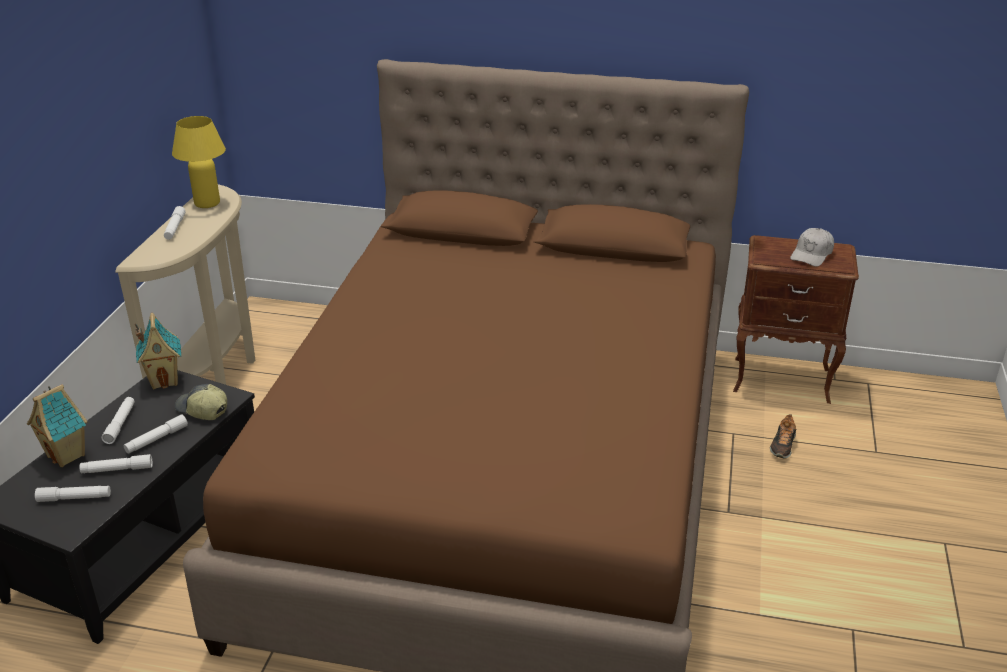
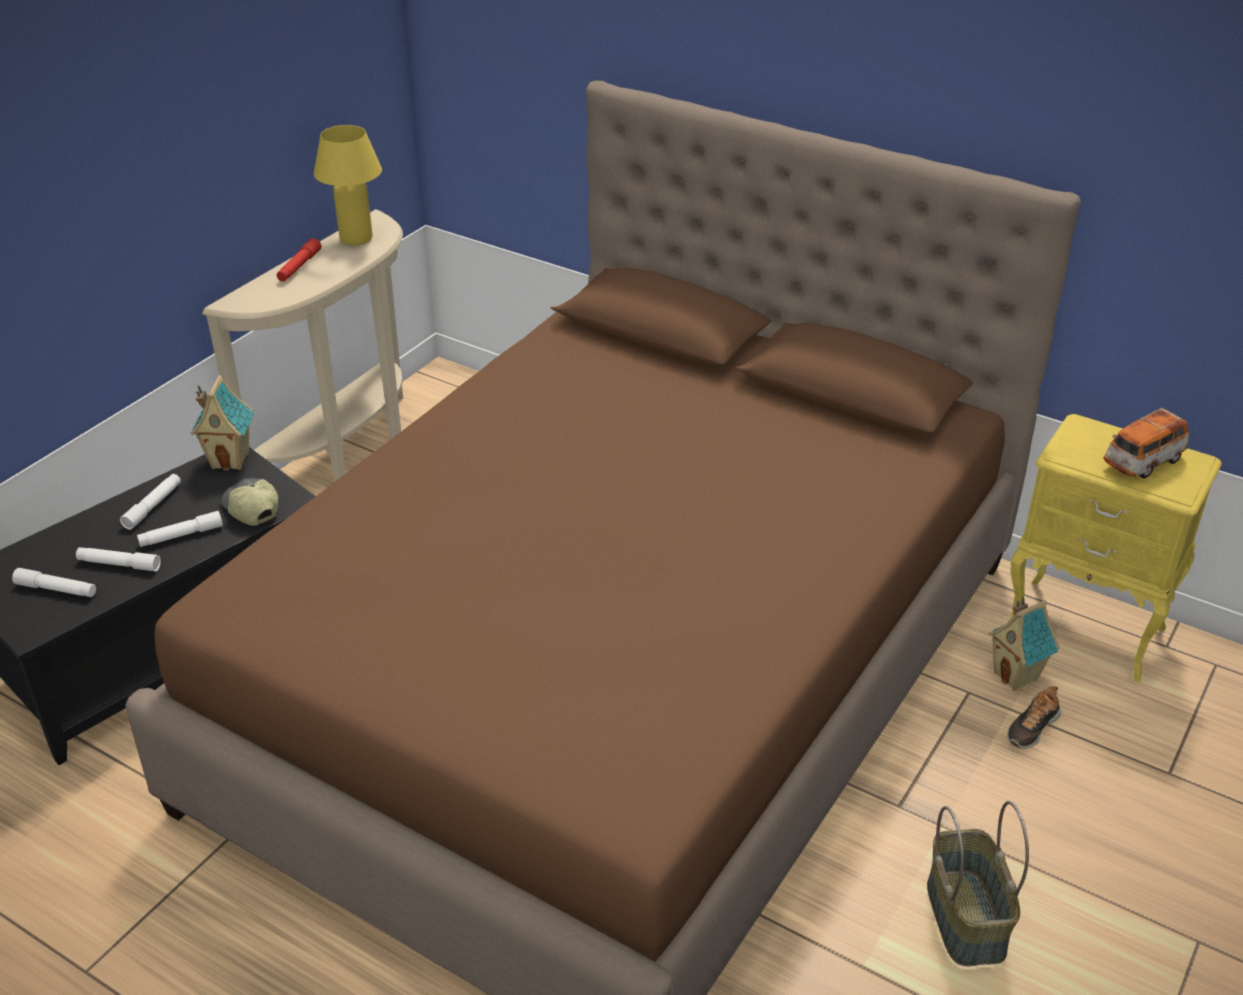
camera: 20 degrees right, 5 degrees up
toy house [27,384,87,467] -> toy house moved to [988,597,1060,691]
white flashlight [164,206,186,240] -> red flashlight [277,238,321,282]
brown nightstand [733,235,859,404] -> yellow nightstand [1006,414,1222,683]
white cap [790,228,834,267] -> toy car [1103,408,1189,478]
none -> basket [927,801,1029,966]

